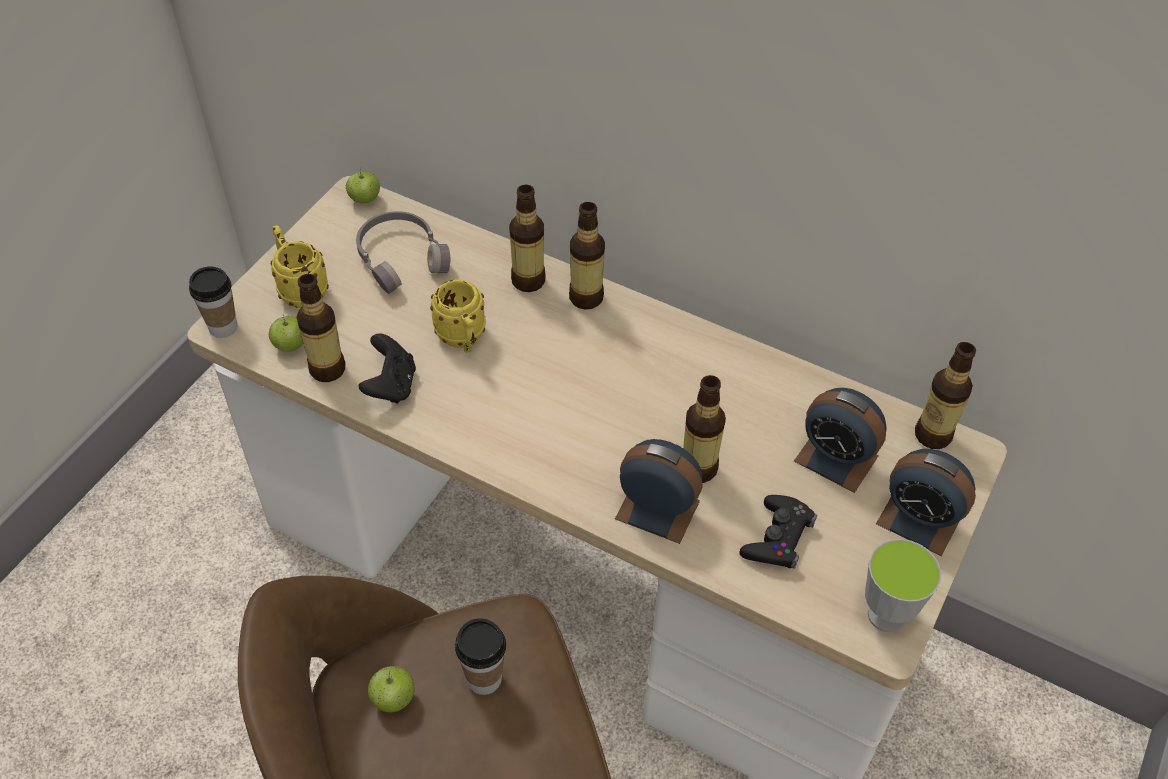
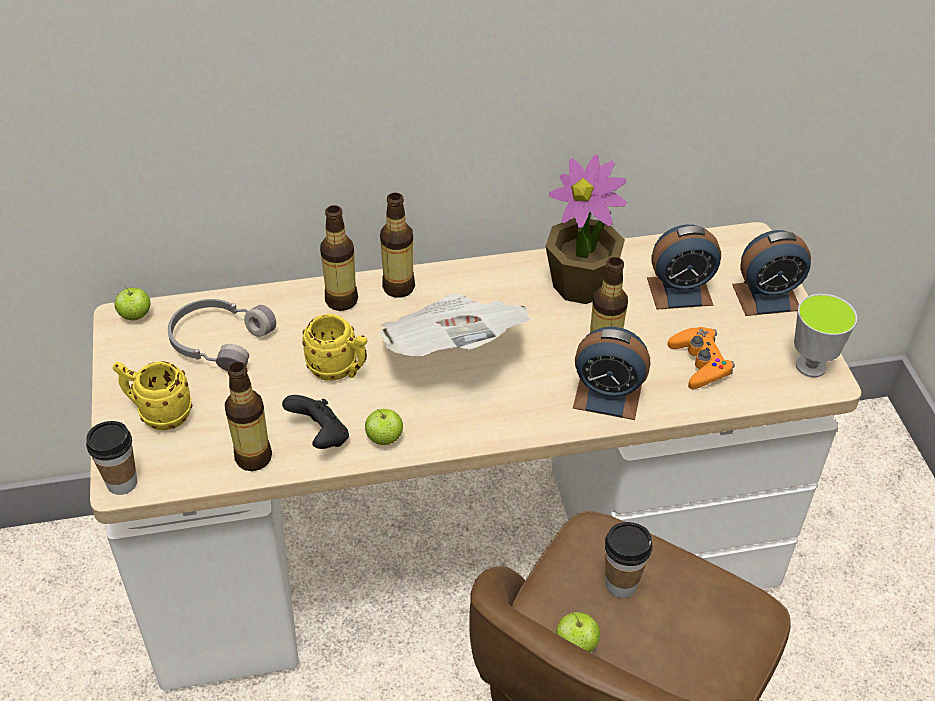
camera: 40 degrees left, 5 degrees down
apple [269,315,303,352] -> apple moved to [365,409,403,445]
alarm clock [615,439,703,544] -> alarm clock turned 150 degrees counterclockwise [573,327,650,420]
black game controller [739,495,817,569] -> orange game controller [668,327,735,389]
bottle [915,342,976,449] -> none
none -> newspaper [380,293,530,356]
none -> potted plant [546,155,627,304]

